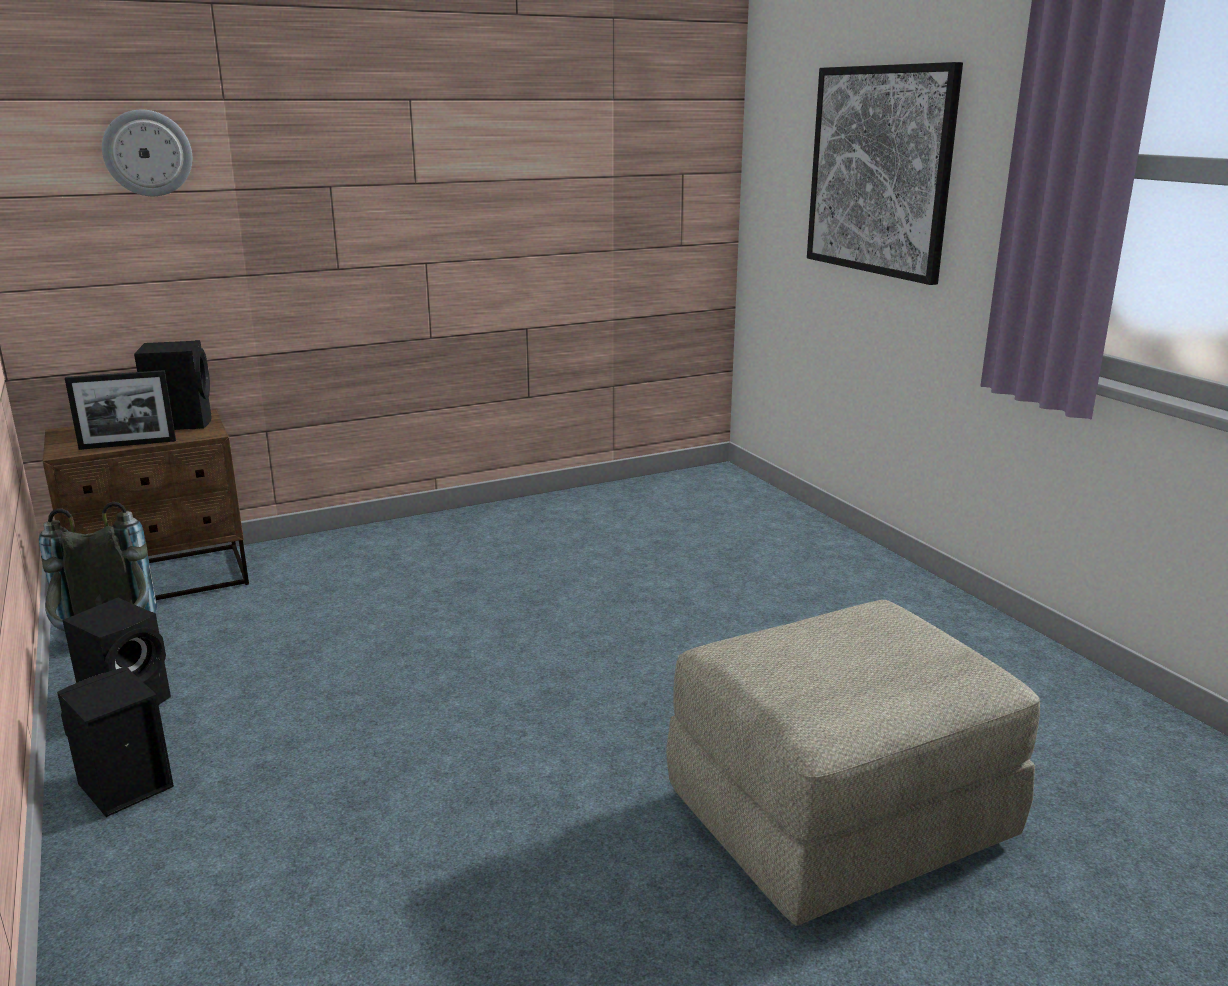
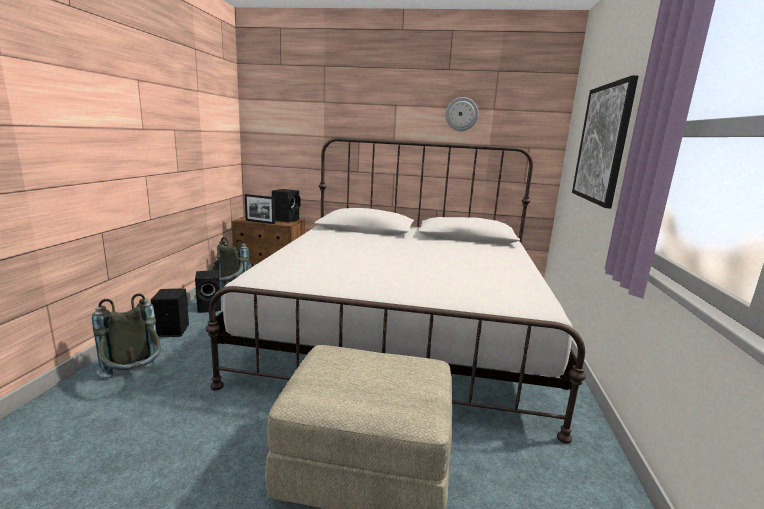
camera: 35 degrees right, 5 degrees down
wall clock [102,110,192,196] -> wall clock moved to [445,97,478,131]
none -> grey backpack [92,293,161,378]
none -> white bed [206,138,586,444]

